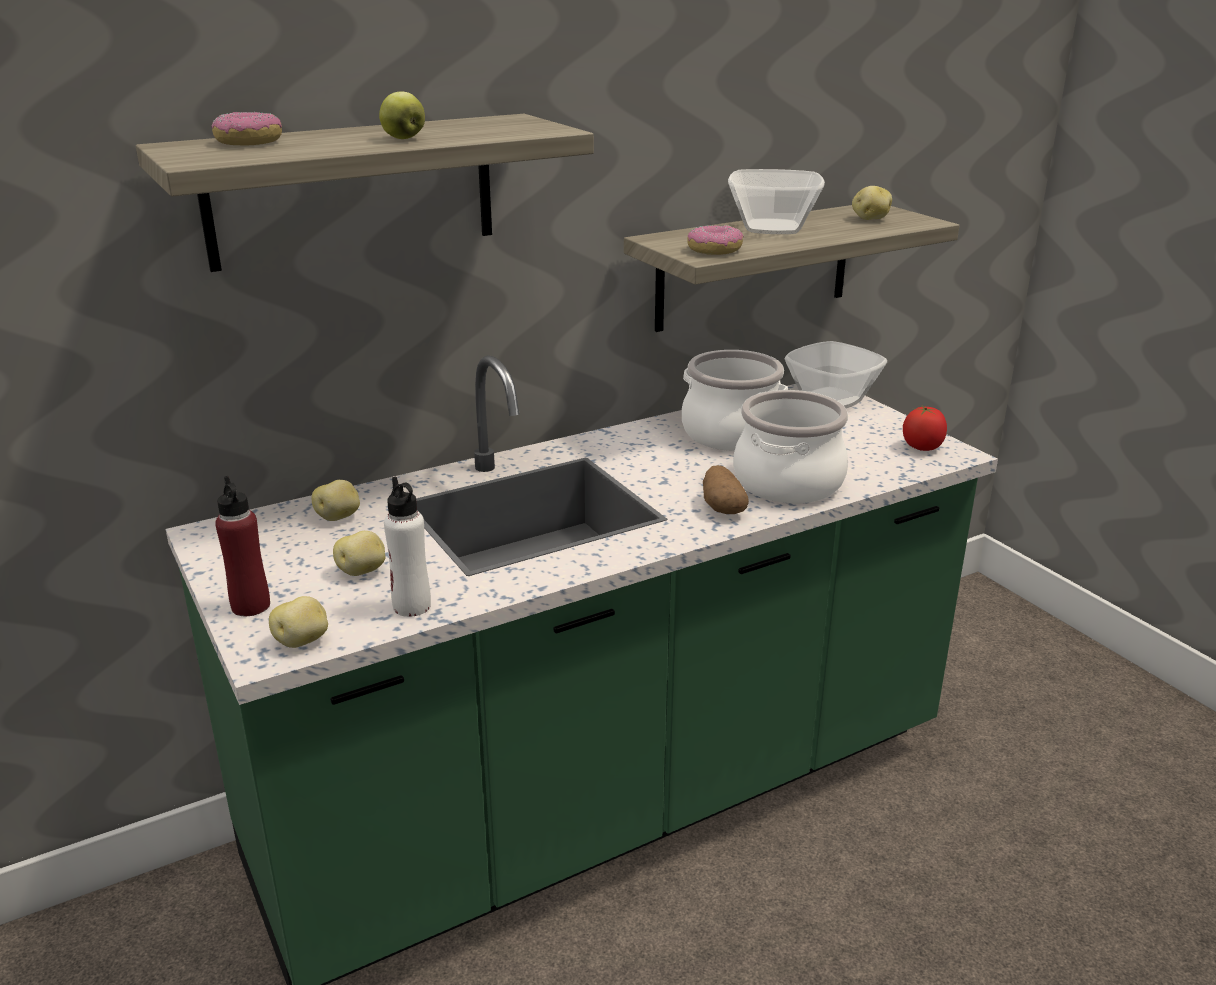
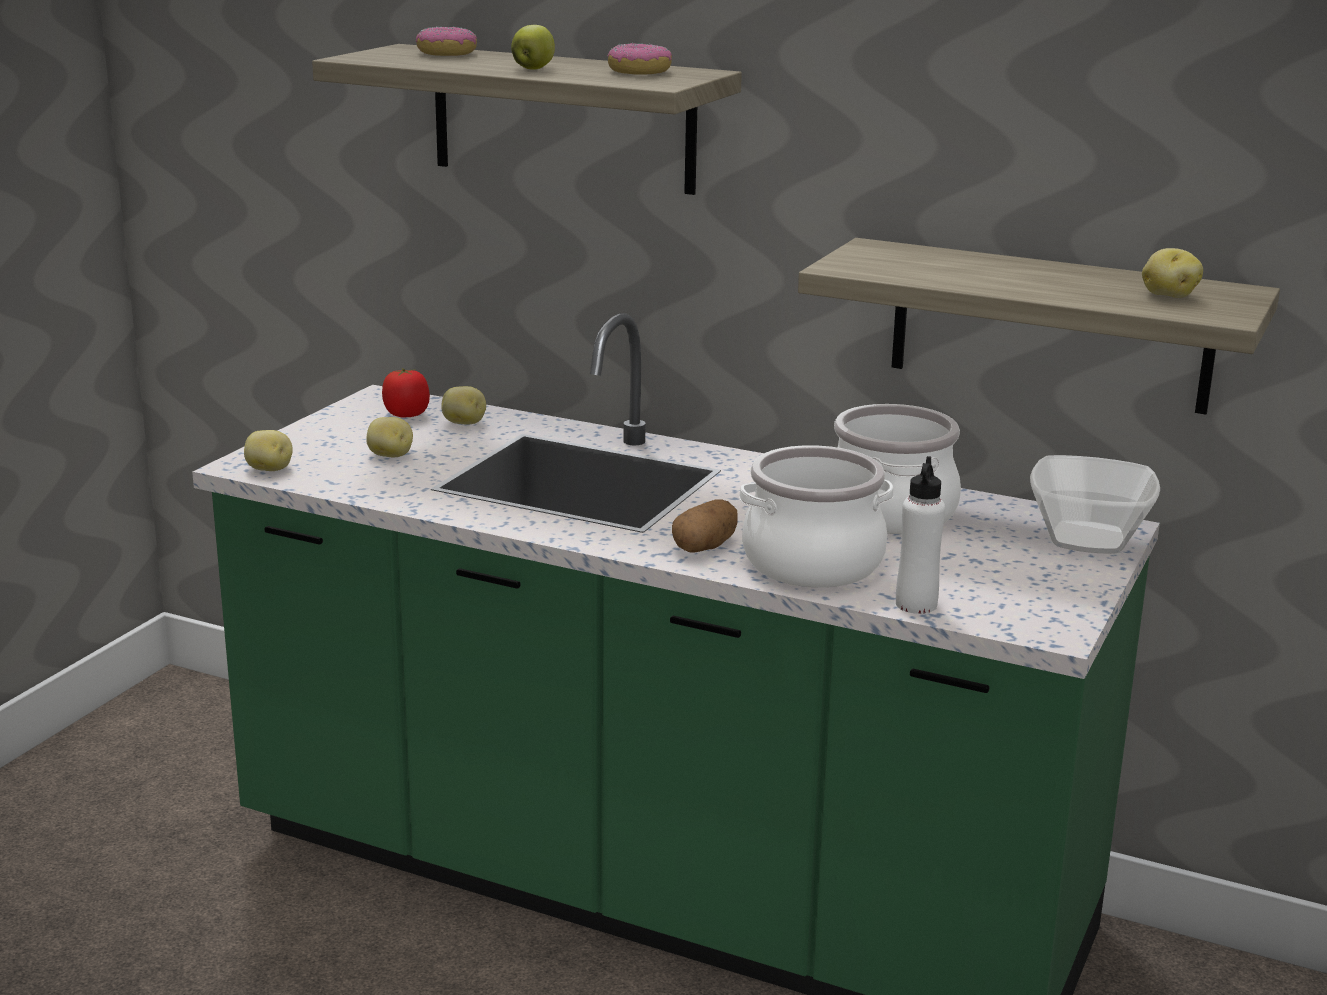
camera: 55 degrees right, 5 degrees down
red bottle [215,476,270,616] -> none
white bottle [384,476,431,617] -> white bottle moved to [896,456,945,614]
donut [687,225,744,255] -> donut moved to [608,43,672,75]
bowl [728,169,825,234] -> none
tomato [903,406,947,451] -> tomato moved to [382,368,430,417]

